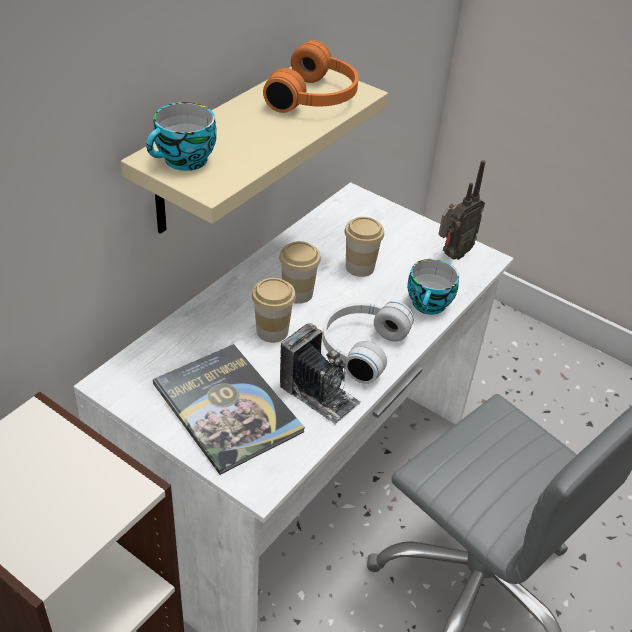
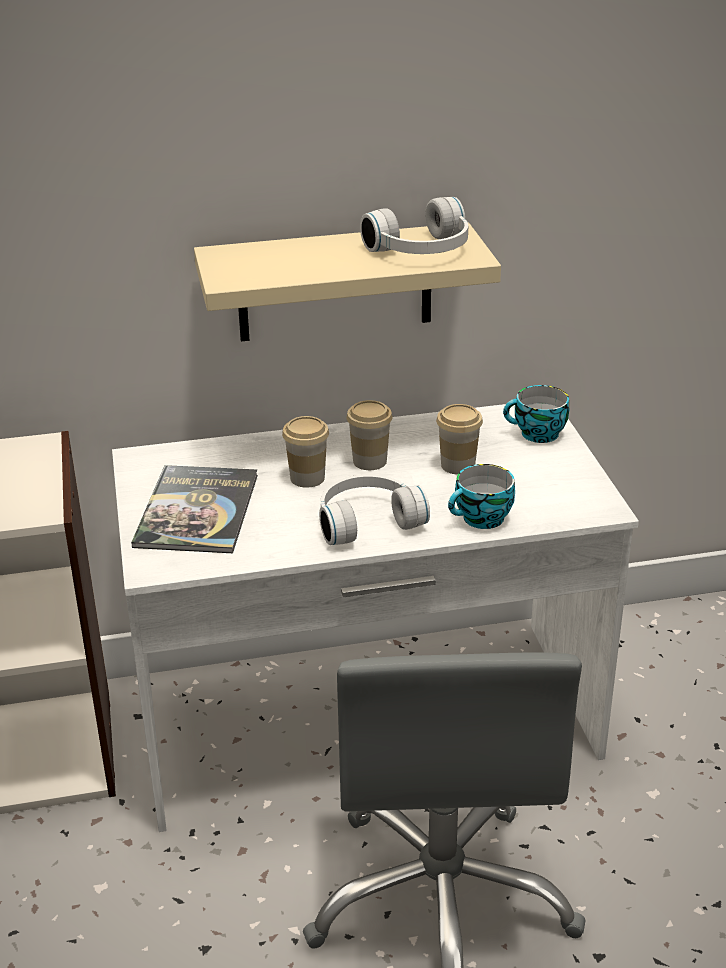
camera: 45 degrees right, 10 degrees down
cup [146,102,217,171] -> cup moved to [503,385,569,443]
orange headphones [263,40,359,113] -> white headphones [360,197,468,254]
camera [280,323,361,425] -> none
radio [438,160,485,260] -> none

